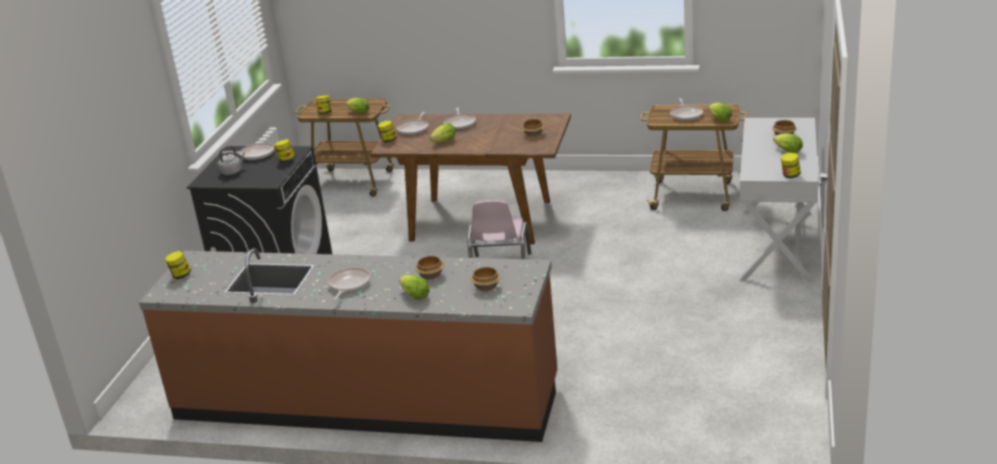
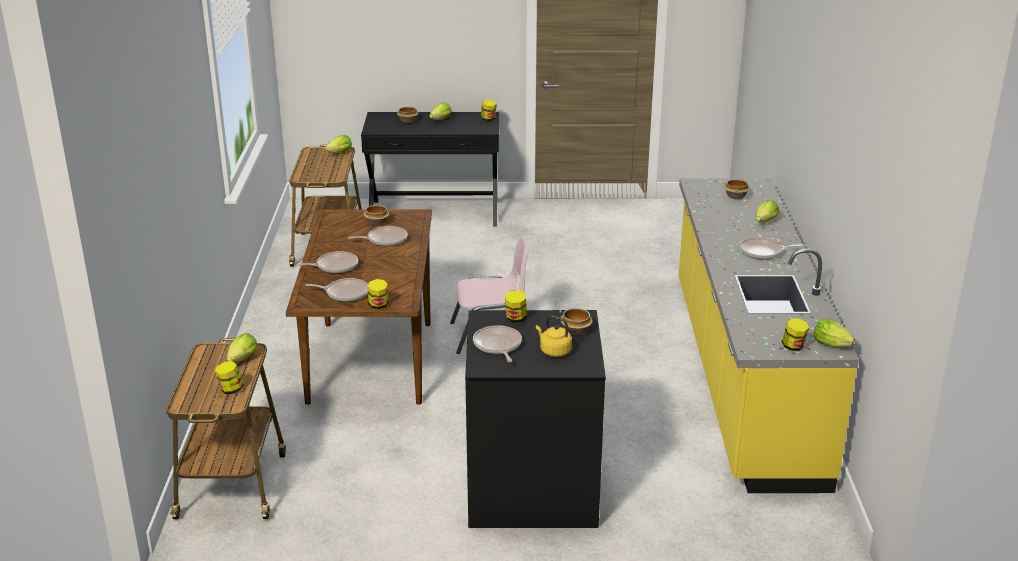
camera: 105 degrees left, 0 degrees up
brown counter [139,248,558,442] -> yellow counter [679,178,859,493]
grey kettle [218,146,245,175] -> yellow kettle [536,316,572,357]
bowl [415,255,444,280] -> bowl moved to [561,308,593,335]
lettuce [429,123,456,142] -> lettuce moved to [813,319,855,347]
frying pan [670,98,703,121] -> frying pan moved to [348,226,408,246]
white console table [738,118,819,283] -> black console table [361,112,499,226]

